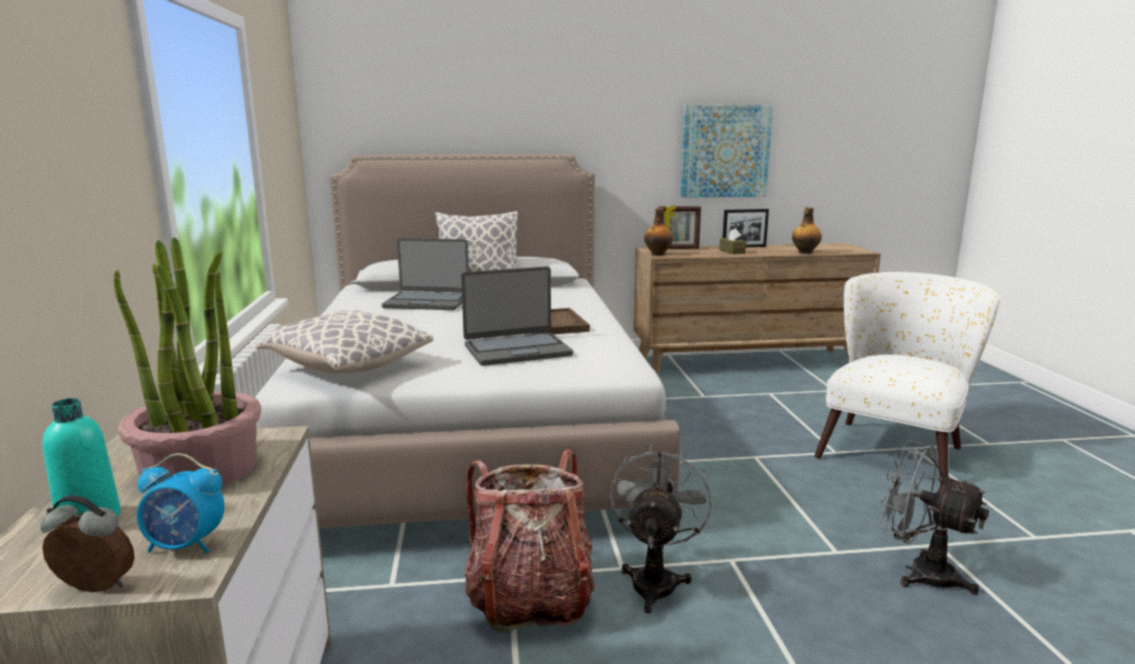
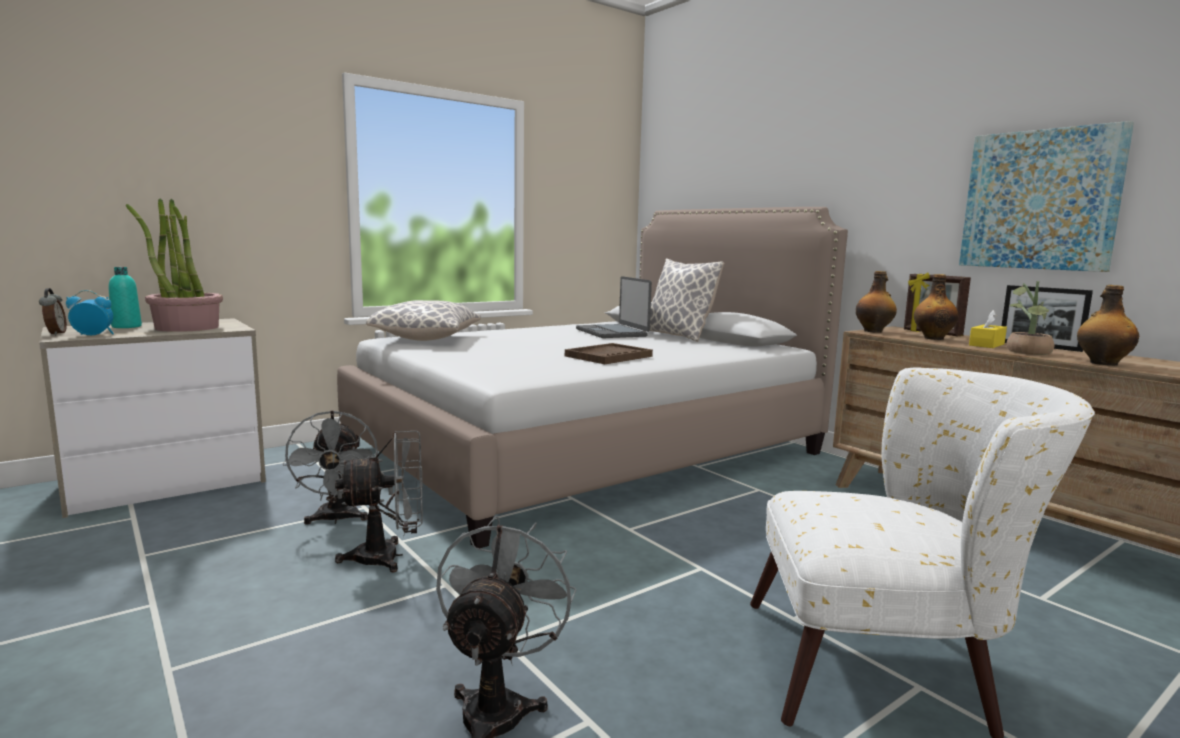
camera: 60 degrees right, 5 degrees down
alarm clock [137,453,225,553] -> alarm clock turned 105 degrees clockwise [66,290,114,335]
laptop [461,267,573,366] -> none
backpack [465,449,596,633] -> grey fan [283,410,378,525]
brown tissue box [719,228,746,254] -> yellow tissue box [969,310,1007,348]
none -> bottle [914,274,958,340]
none -> potted plant [1007,281,1055,355]

